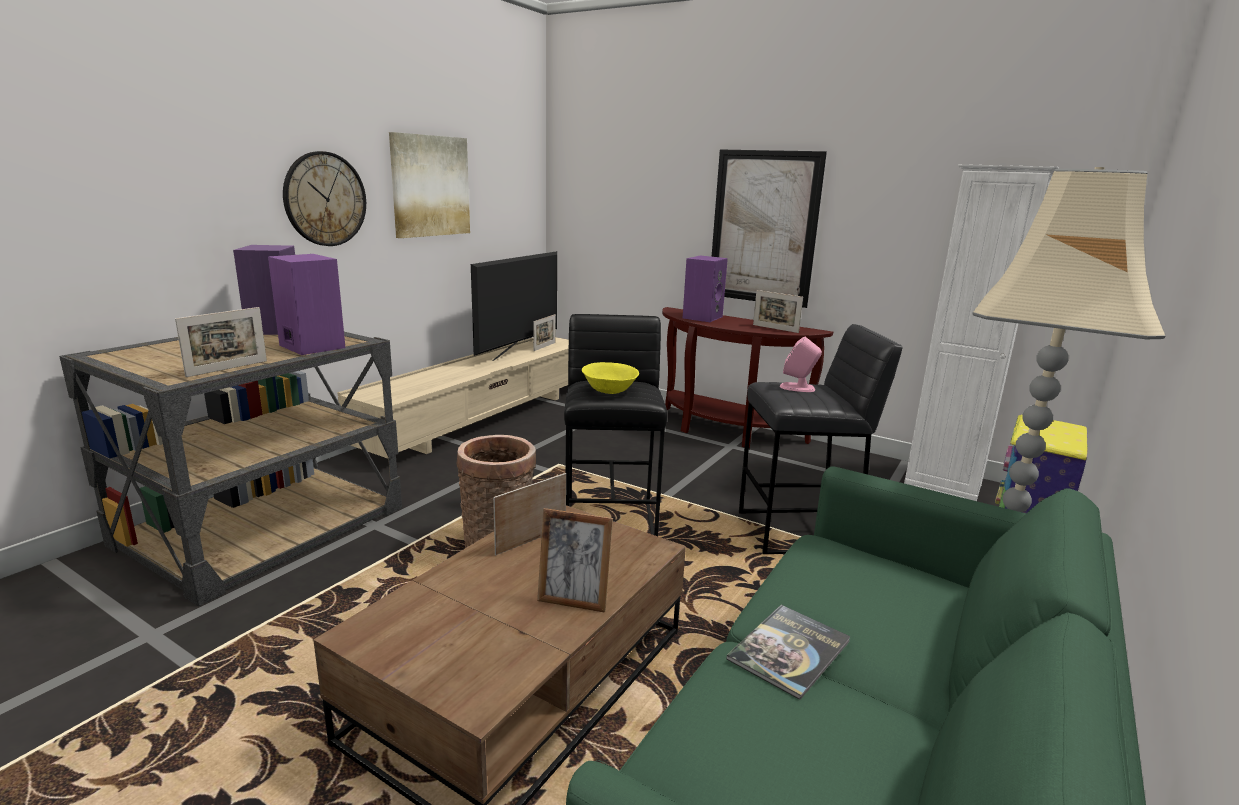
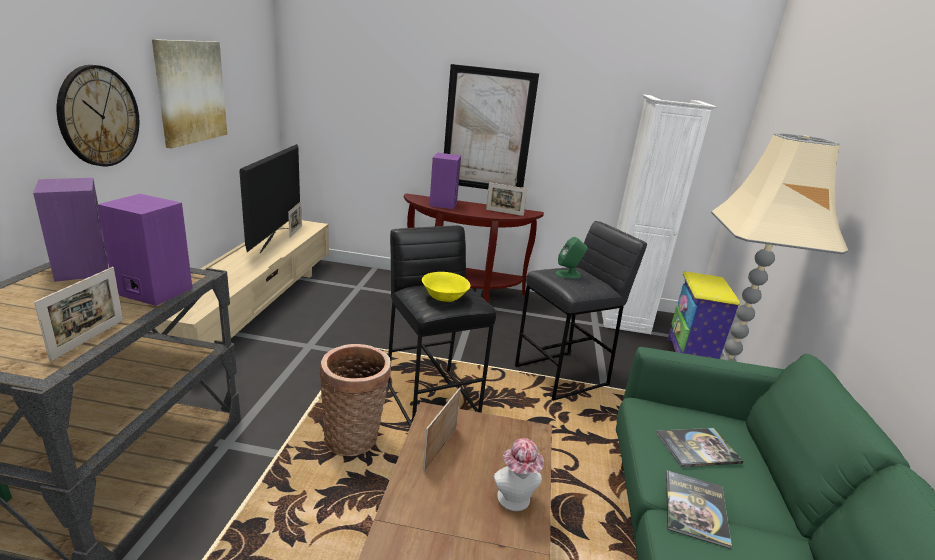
camera: 25 degrees left, 5 degrees up
picture frame [537,508,613,613] -> hat [494,438,544,511]
pink speaker [780,337,822,392] -> green speaker [556,237,588,279]
none -> book [656,428,744,467]

